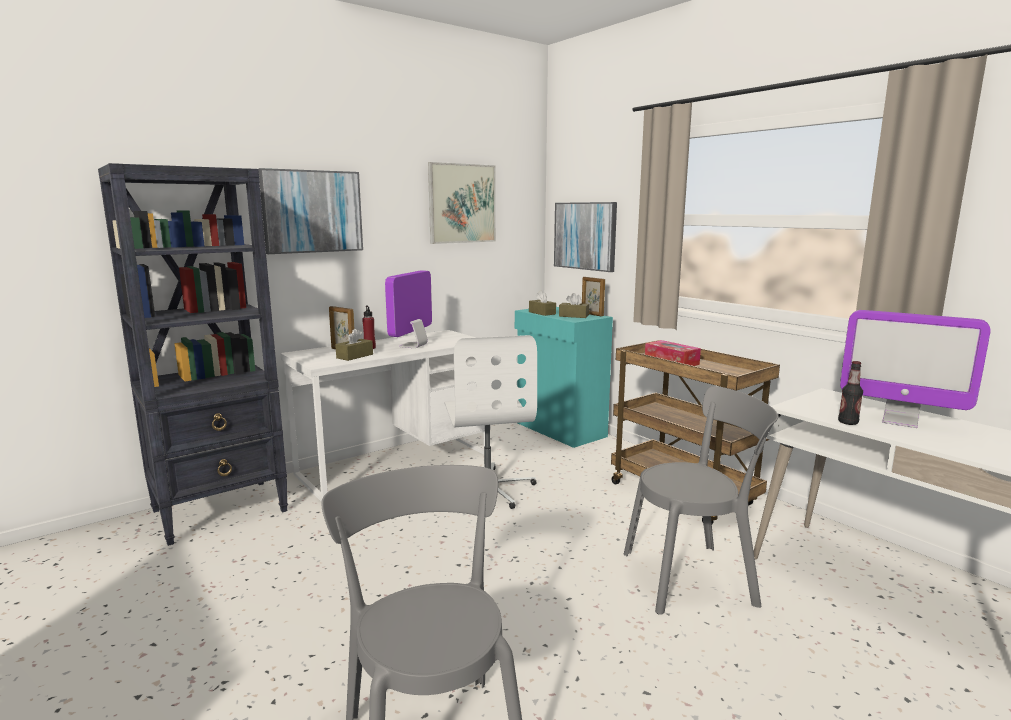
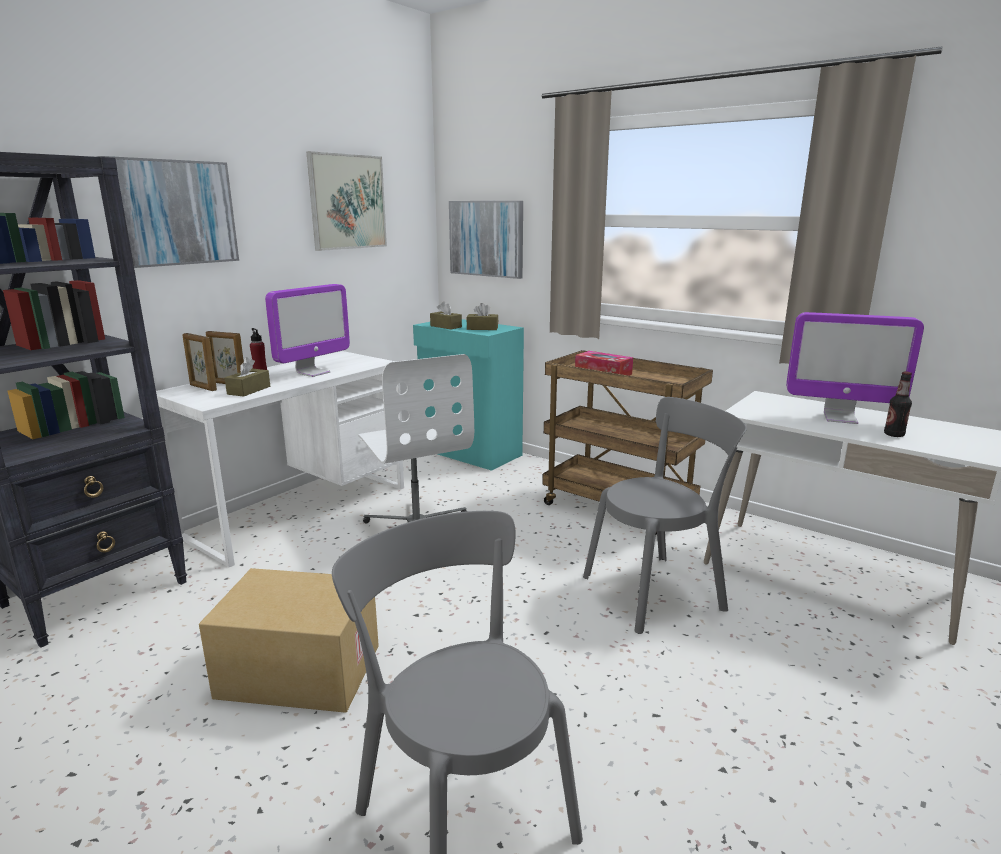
camera: 15 degrees left, 5 degrees up
monitor [385,270,432,348] -> monitor turned 150 degrees counterclockwise [265,284,350,377]
picture frame [582,277,605,316] -> picture frame moved to [182,333,217,391]
bottle [838,361,863,425] -> bottle moved to [884,371,912,437]
none -> cardboard box [199,568,379,713]

